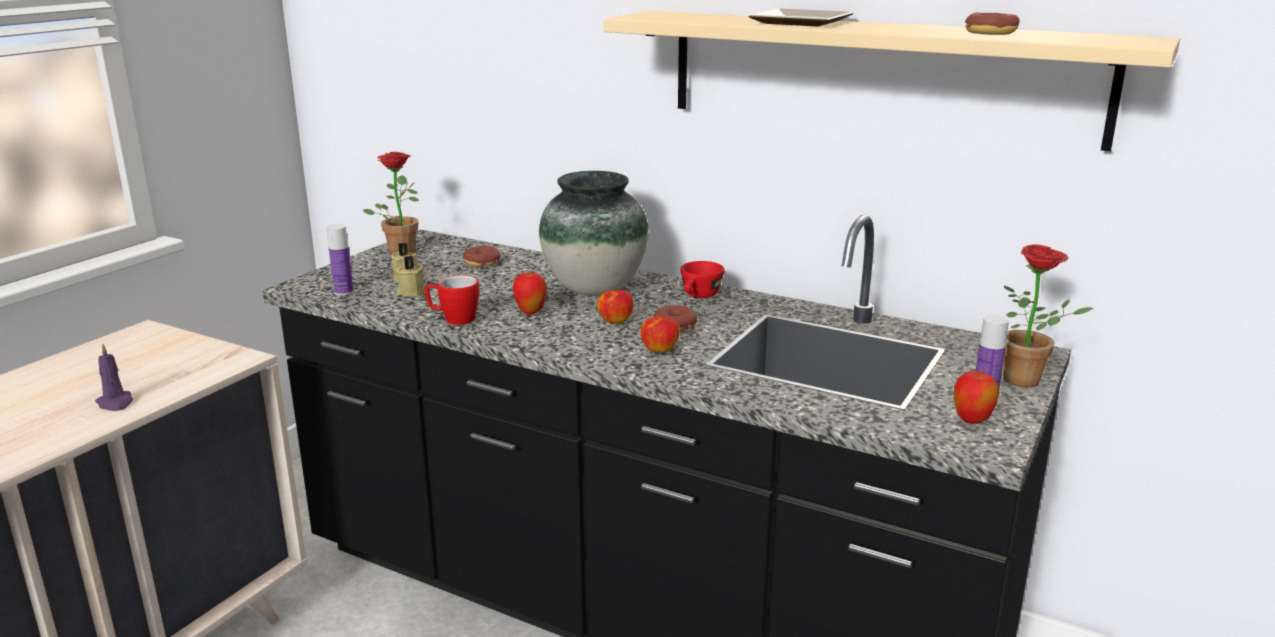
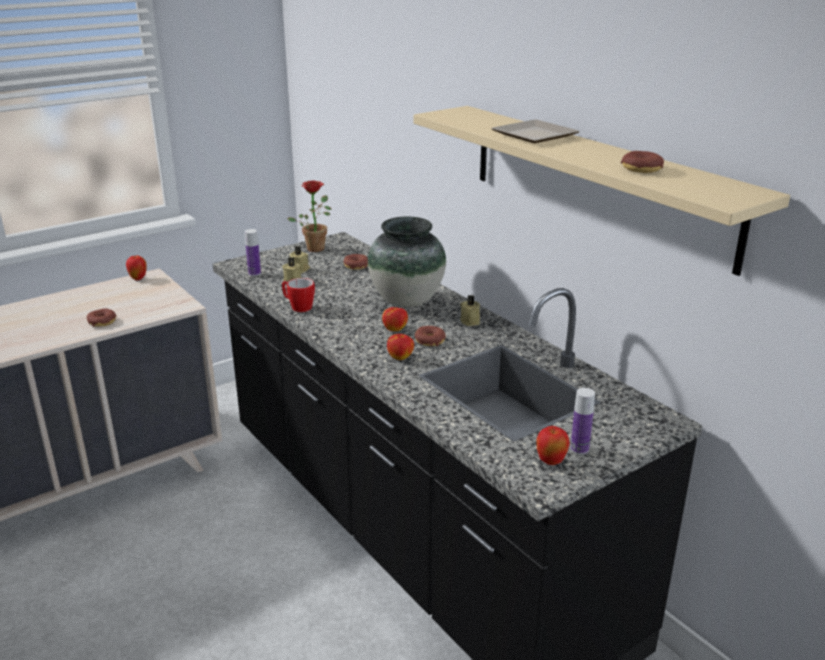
camera: 25 degrees right, 5 degrees up
purple candle [95,343,133,411] -> donut [87,308,117,327]
apple [513,272,547,315] -> apple moved to [126,255,147,280]
red cup [680,261,725,298] -> beige candle [460,295,480,326]
potted plant [1003,244,1093,387] -> none

